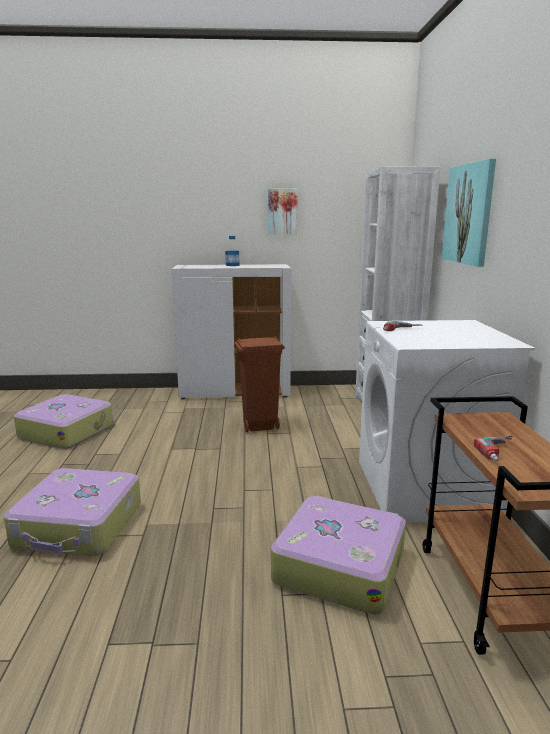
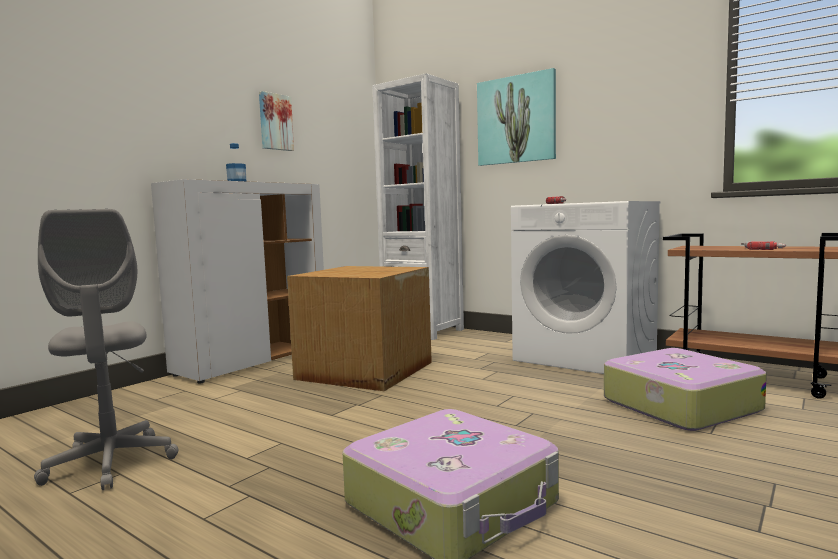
camera: 50 degrees left, 10 degrees down
suitcase [14,394,113,449] -> grey office chair [34,209,179,490]
brown trash can [234,336,285,432] -> cardboard box [287,266,432,391]

